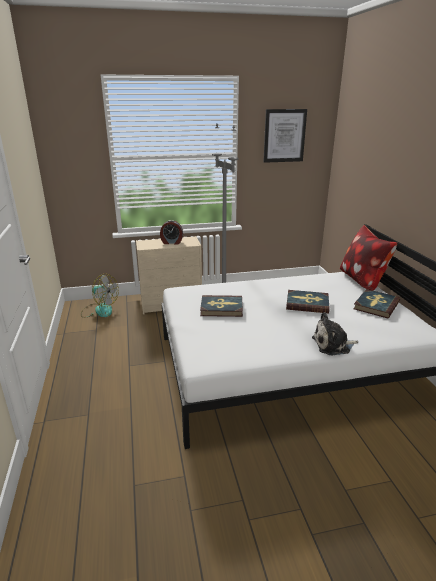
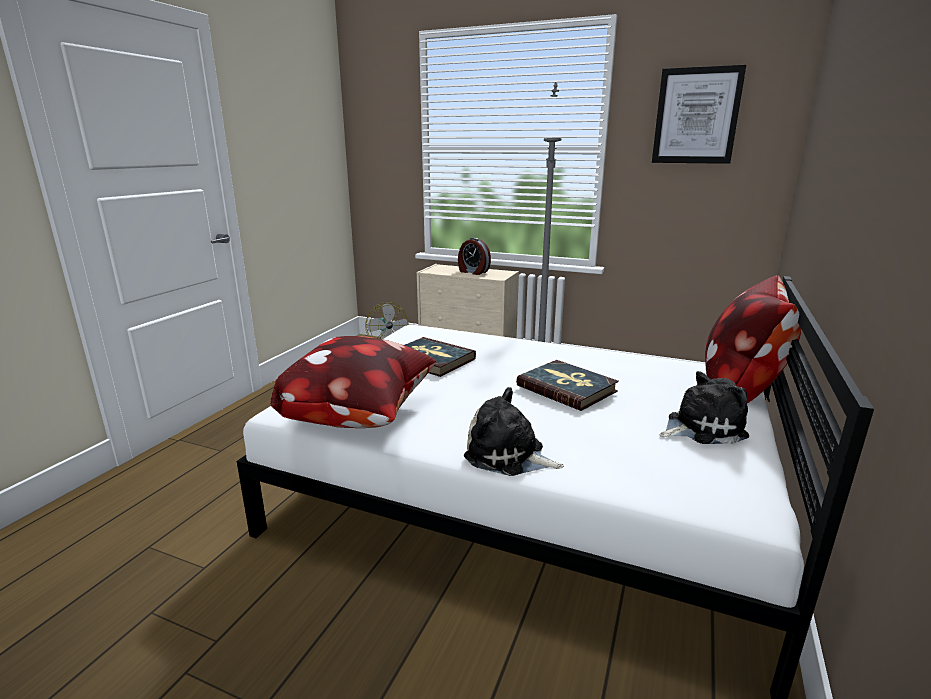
camera: 35 degrees right, 5 degrees down
book [353,289,400,318] -> plush toy [660,371,749,444]
none -> pillow [270,336,436,428]

